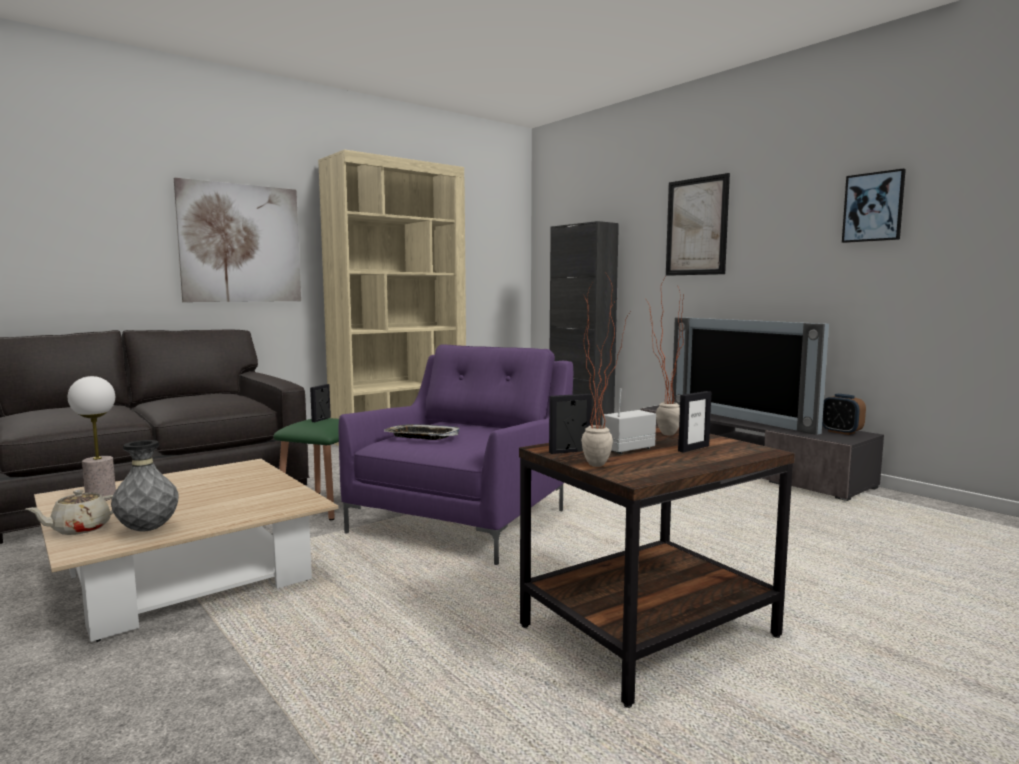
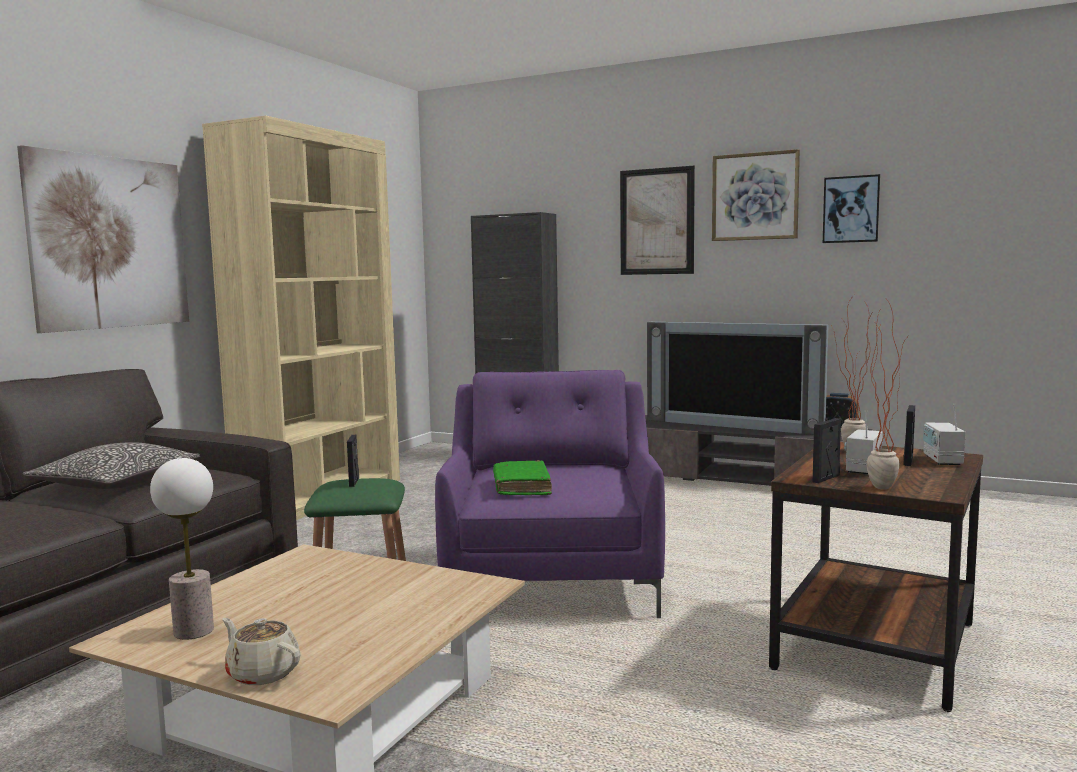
camera: 25 degrees left, 0 degrees up
beige teapot [26,489,113,535] -> beige teapot turned 105 degrees clockwise [222,618,301,685]
grey vase [111,440,179,532] -> none
tray [384,424,460,440] -> green book [493,460,552,495]
none -> pillow [22,442,200,489]
none -> picture [712,149,800,241]
none -> radio [923,403,966,465]

